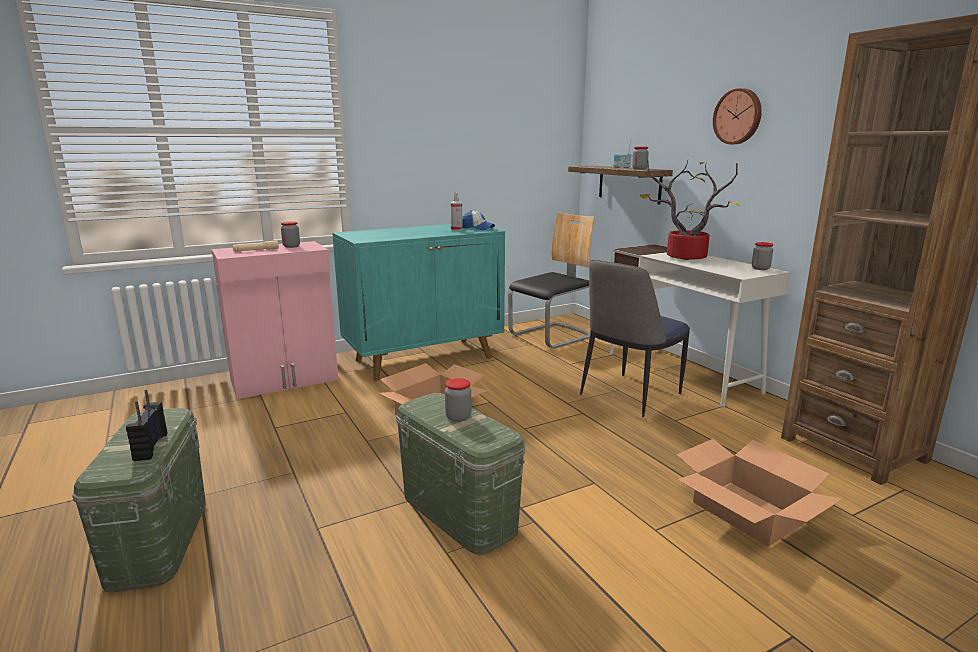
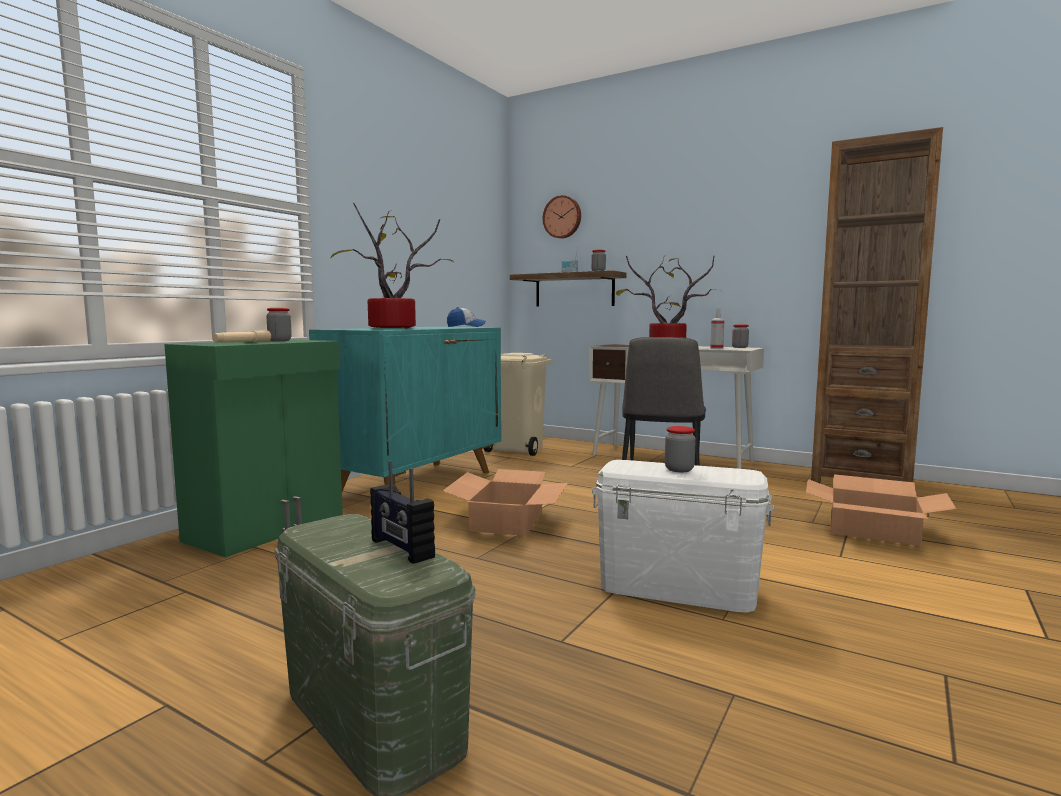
camera: 30 degrees left, 10 degrees down
pink cabinet [212,241,338,399] -> green cabinet [164,340,343,558]
green storage box [396,393,525,555] -> white storage box [592,460,773,613]
spray bottle [450,192,462,231] -> spray bottle moved to [710,309,725,349]
chair [508,212,595,349] -> beige trash can [484,353,553,456]
wall clock [713,88,762,144] -> wall clock moved to [543,195,581,239]
none -> potted plant [331,203,453,329]

